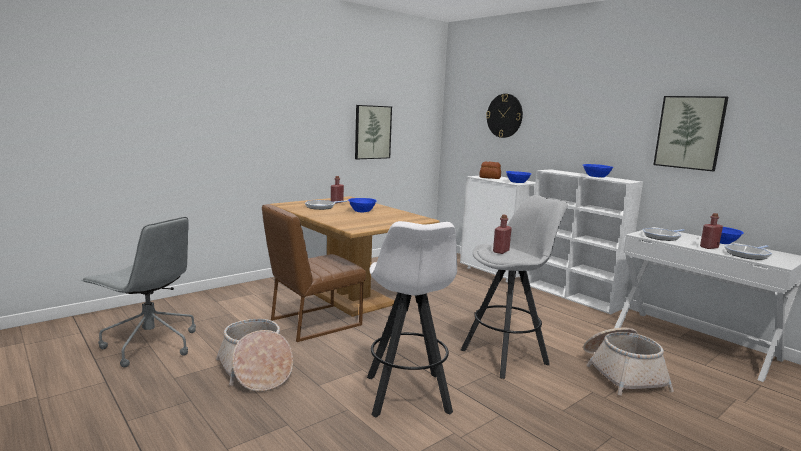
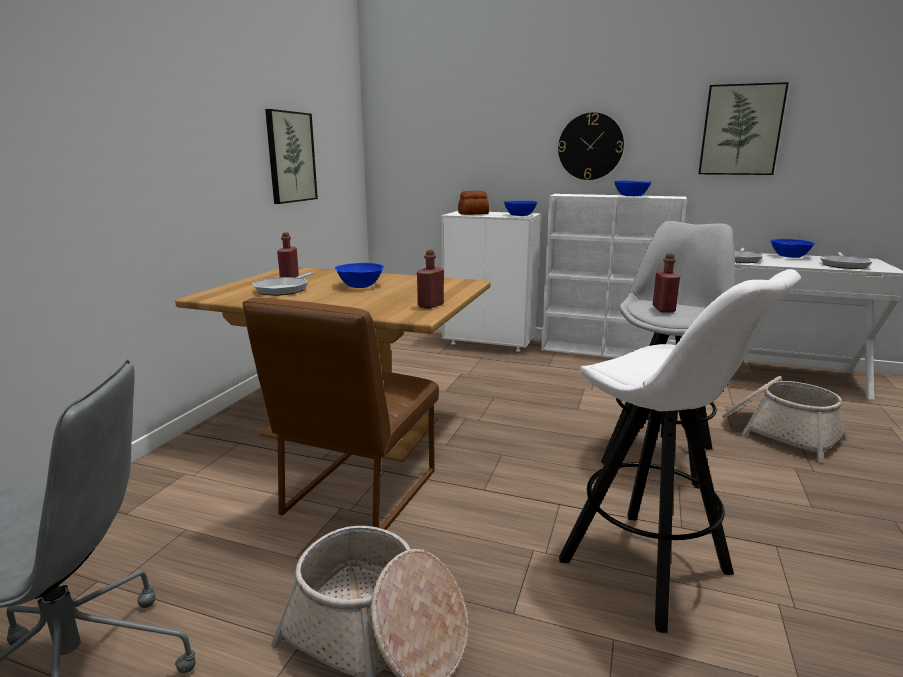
camera: 30 degrees left, 5 degrees up
wall clock [486,94,523,138] -> wall clock moved to [558,112,624,180]
red bottle [700,213,723,249] -> red bottle moved to [417,250,444,309]

